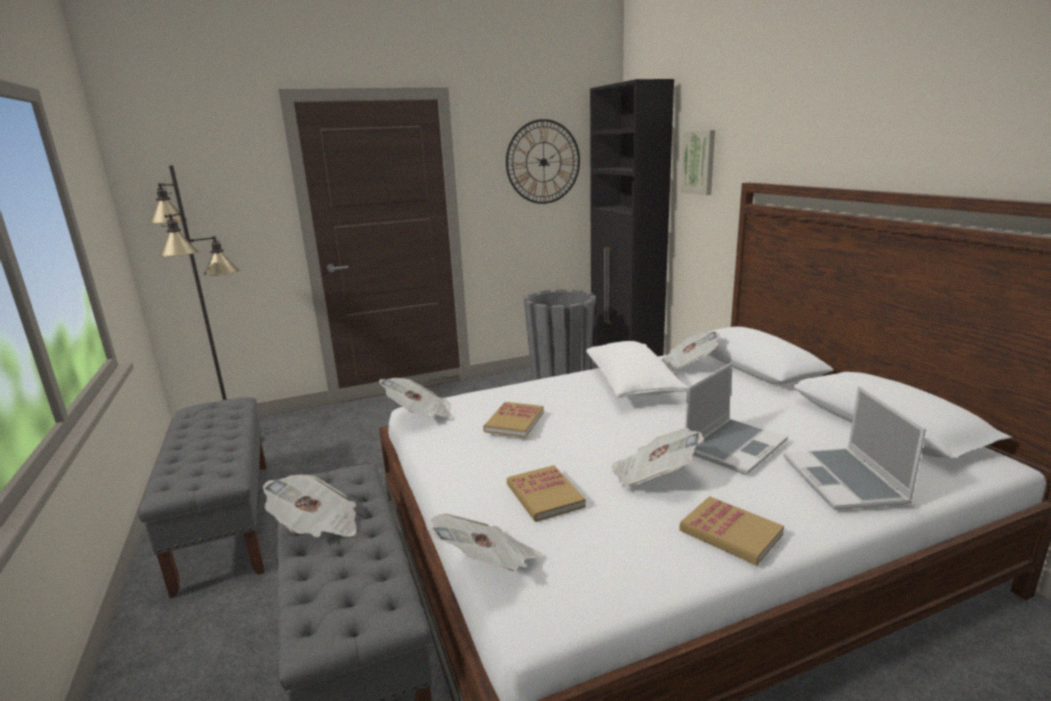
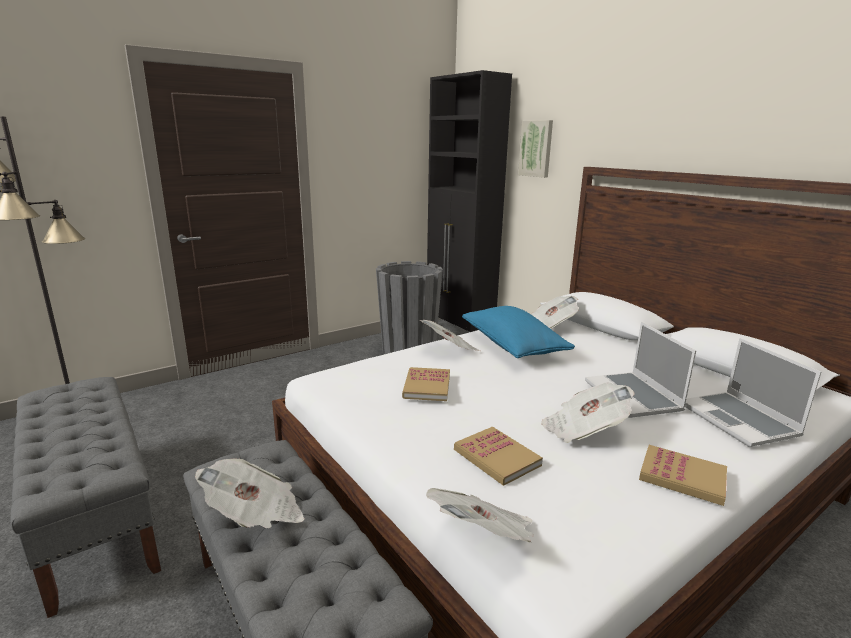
camera: 15 degrees left, 0 degrees up
newspaper [379,378,452,418] -> newspaper moved to [420,320,480,351]
wall clock [506,119,580,204] -> none
white pillow [586,341,688,398] -> blue pillow [462,306,575,358]
laptop [685,362,788,475] -> laptop turned 135 degrees clockwise [585,322,696,418]

